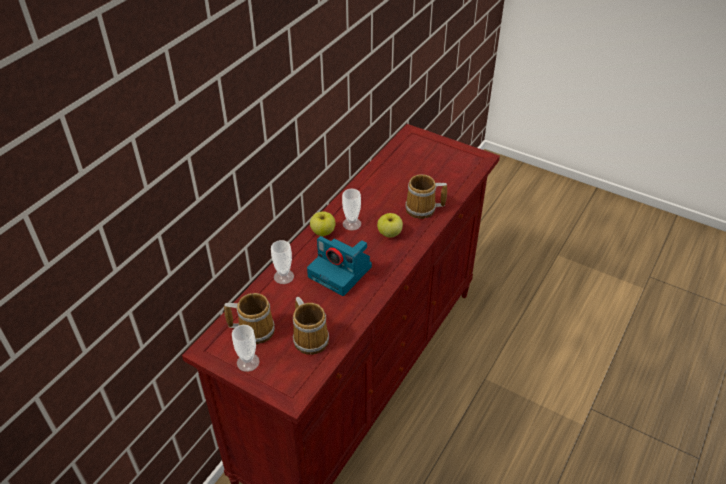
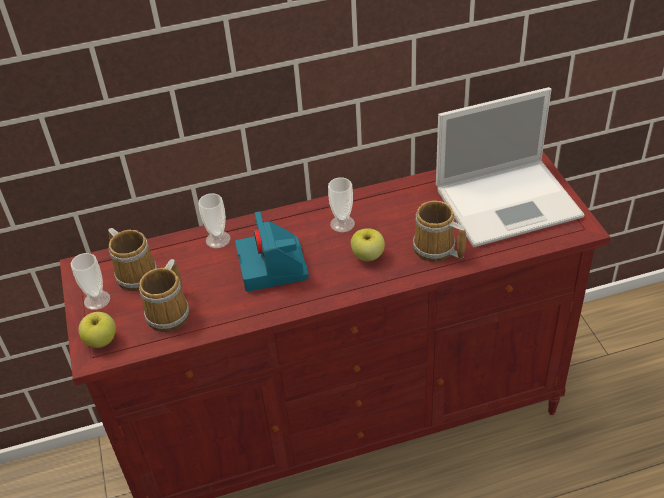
camera: 45 degrees right, 0 degrees up
apple [310,211,335,236] -> apple moved to [78,312,116,348]
none -> laptop [436,87,585,247]

